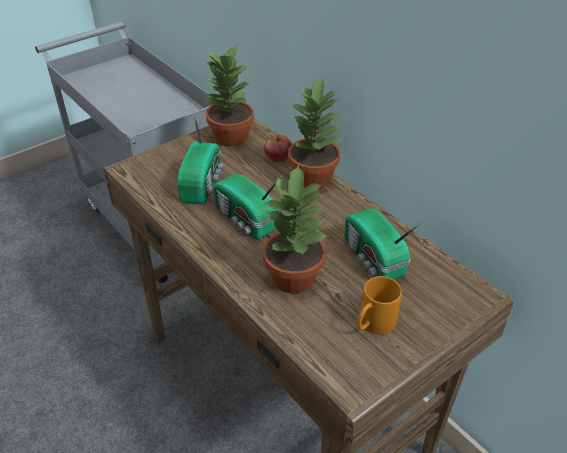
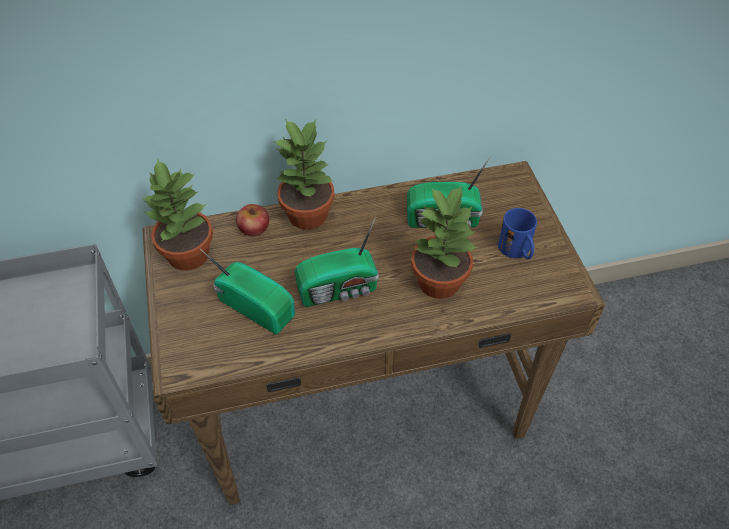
camera: 65 degrees left, 10 degrees up
orange mug [357,276,402,334] -> blue mug [498,208,537,259]

